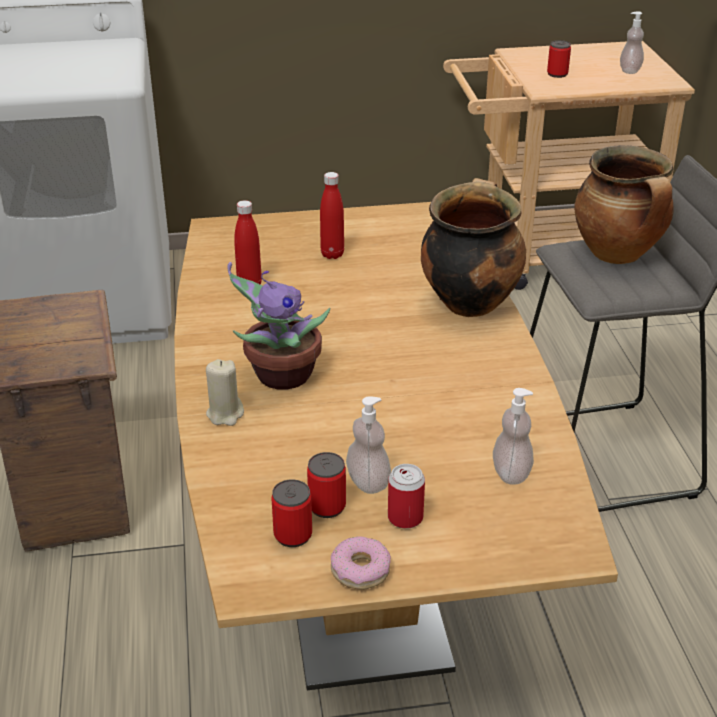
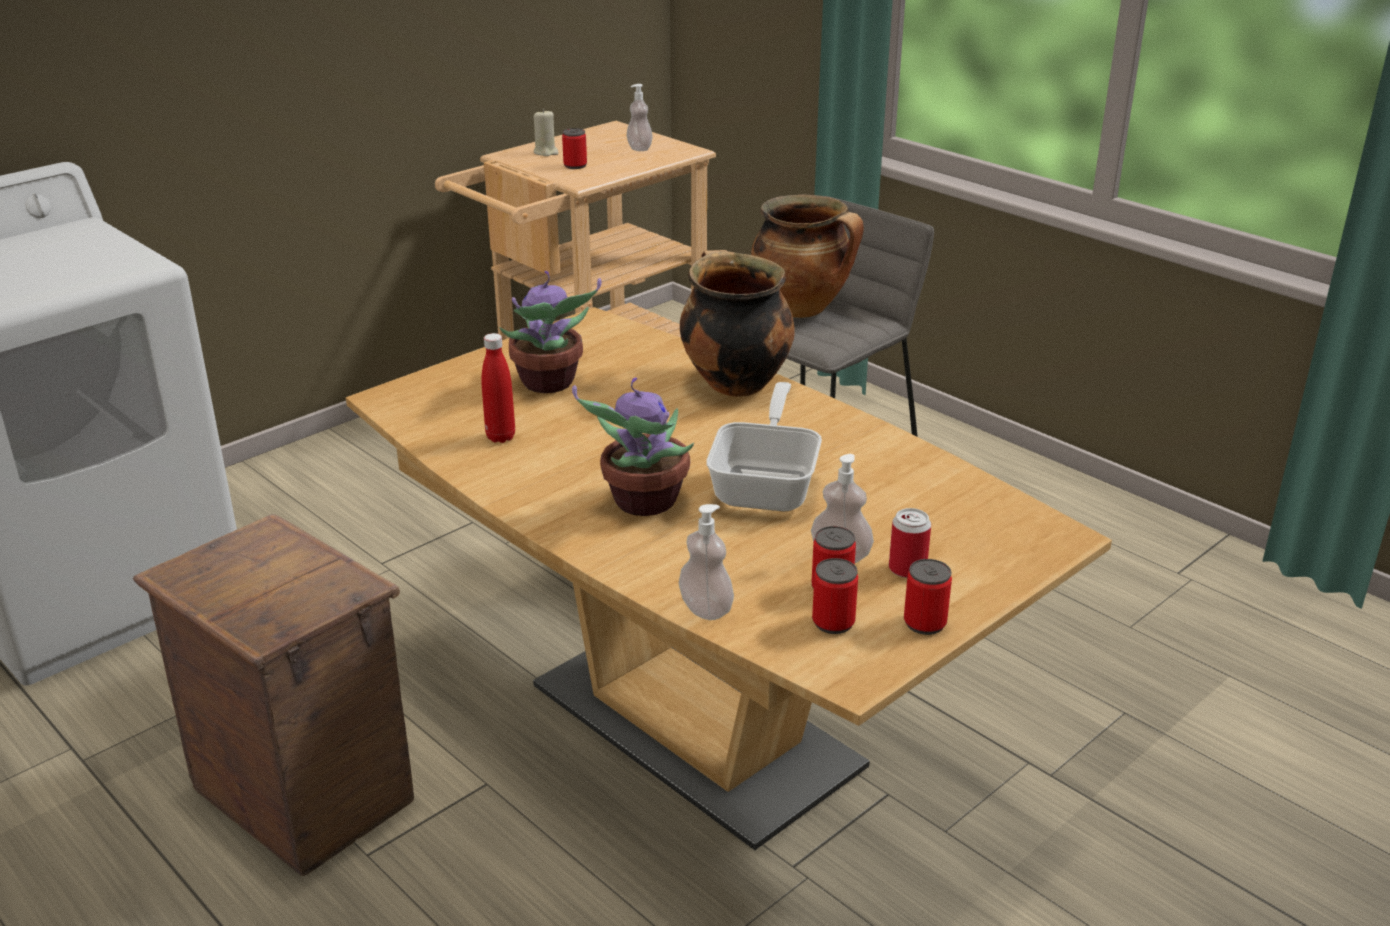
camera: 35 degrees left, 5 degrees down
beige candle [206,359,244,426] -> beige candle moved to [533,109,559,156]
red bottle [320,172,344,259] -> potted plant [499,271,602,393]
donut [331,536,391,590] -> can [904,559,952,635]
soap dispenser [493,388,534,485] -> soap dispenser moved to [679,504,734,620]
none -> frying pan [706,382,822,511]

